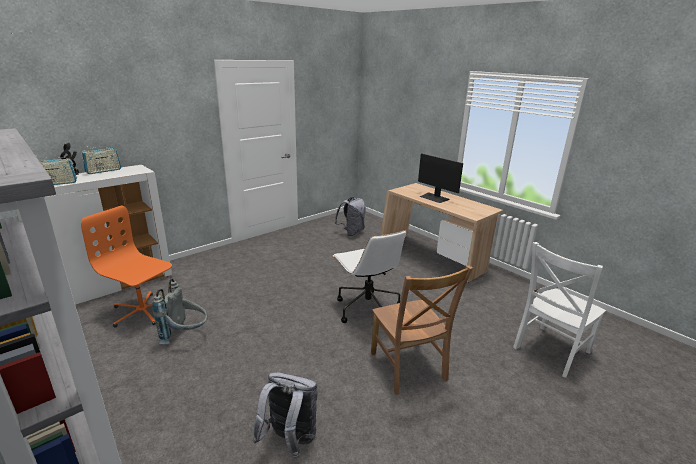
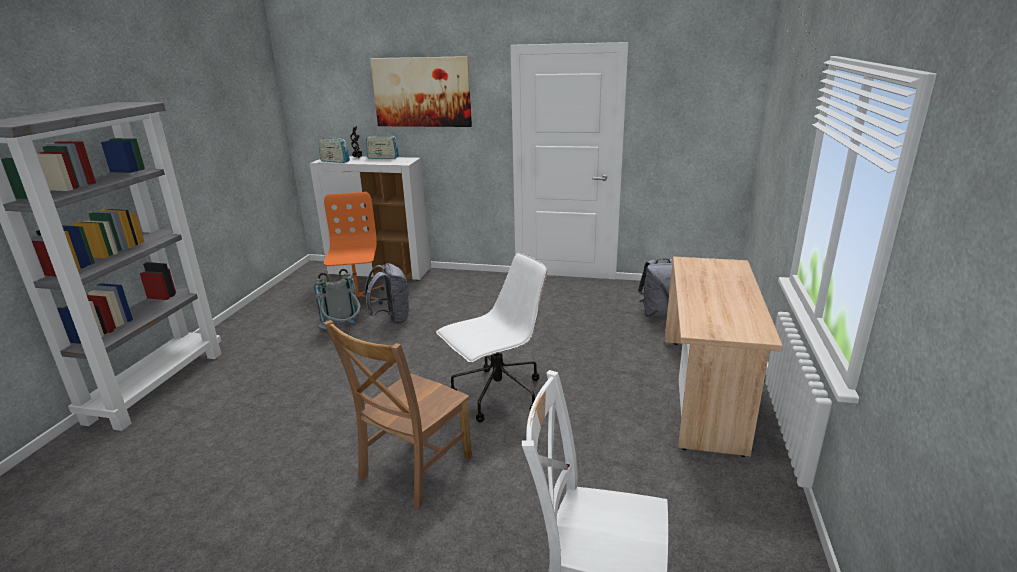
camera: 55 degrees right, 0 degrees up
grey backpack [253,373,318,459] -> grey backpack moved to [364,263,409,324]
white office chair [332,230,406,323] -> white office chair turned 150 degrees counterclockwise [436,253,548,422]
monitor [418,153,463,203] -> none
none -> picture [370,56,472,127]

